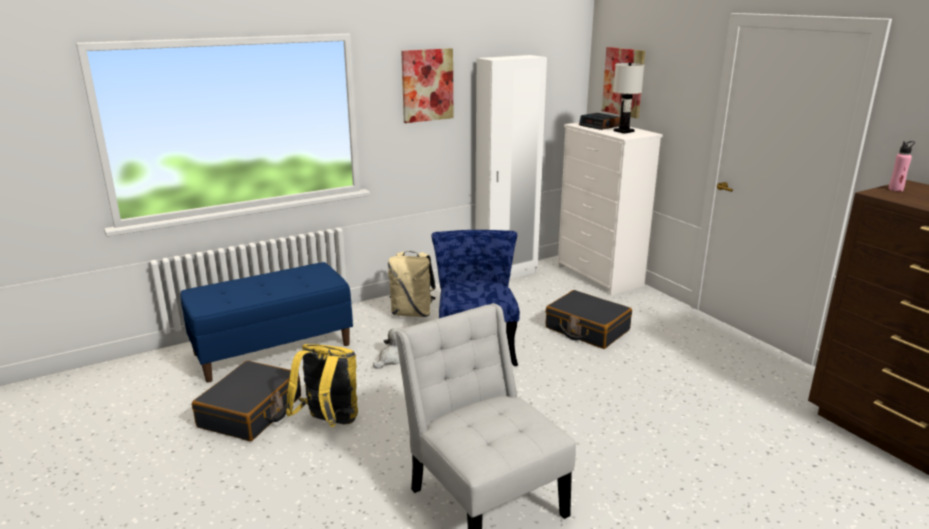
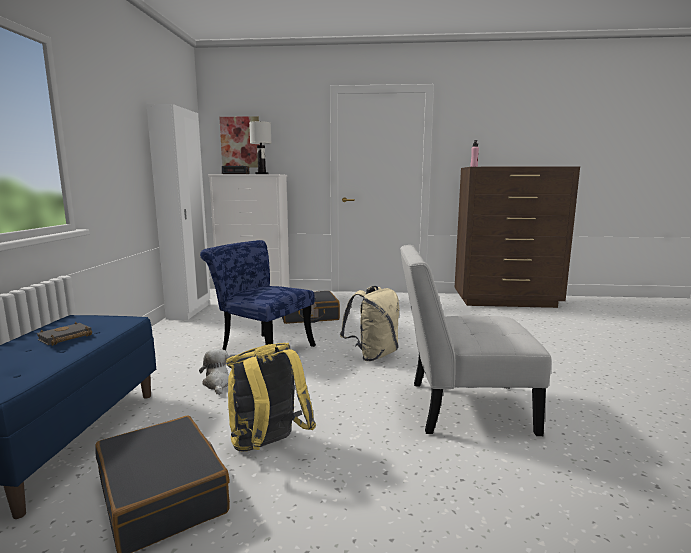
camera: 55 degrees left, 10 degrees down
beige backpack [388,251,436,317] -> beige backpack moved to [340,286,400,361]
picture [401,48,453,123] -> none
none -> black book [37,322,92,346]

